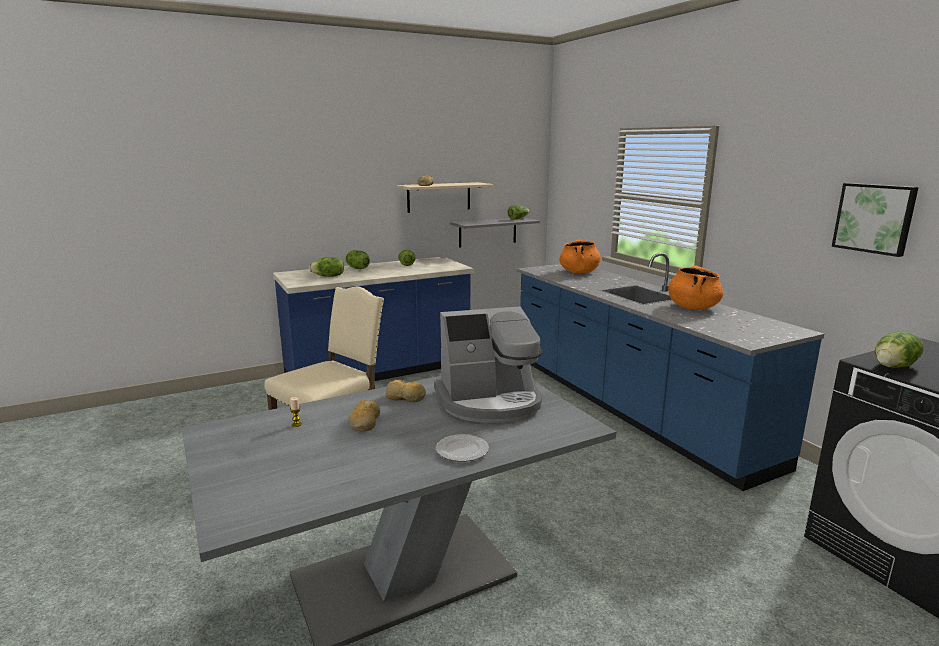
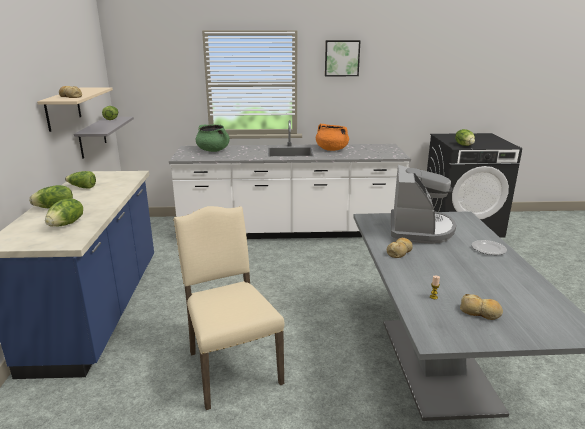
camera: 65 degrees left, 5 degrees up
bread [349,400,380,432] -> bread moved to [460,294,503,320]
blue counter [517,253,824,491] -> white counter [169,120,411,239]
orange cooking pot [559,240,601,273] -> green cooking pot [196,124,230,152]
picture [832,183,919,257] -> picture moved to [325,40,361,76]

